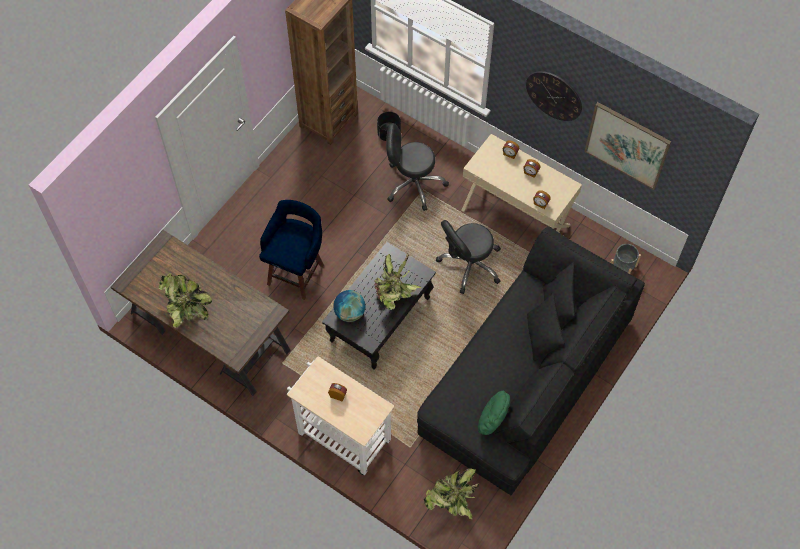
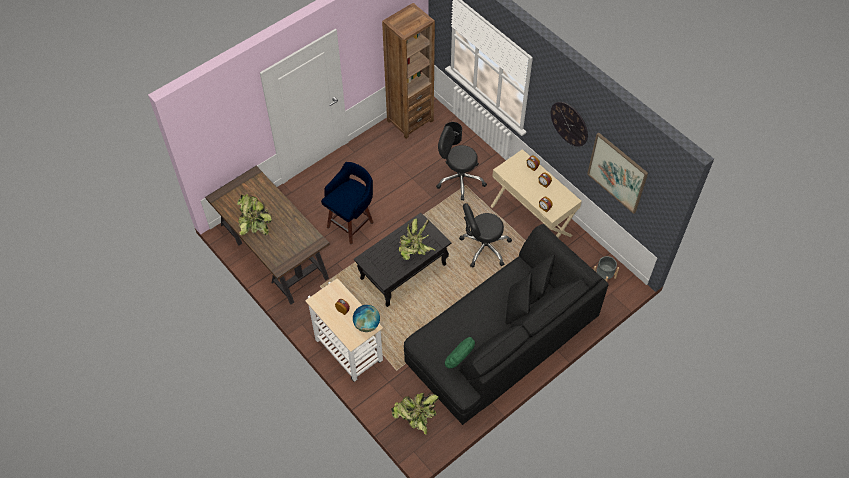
camera: 15 degrees right, 5 degrees down
globe [333,290,365,322] -> globe moved to [353,305,380,332]

